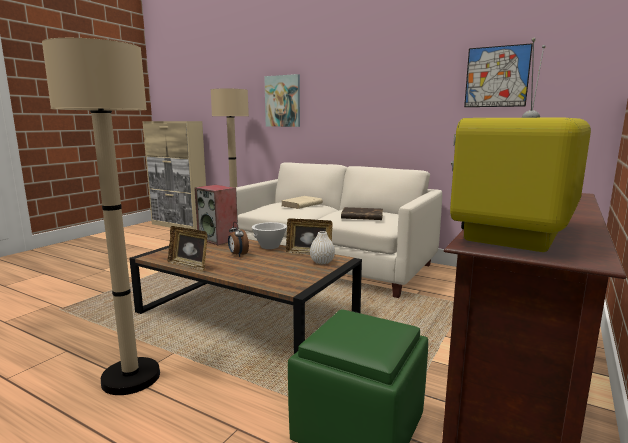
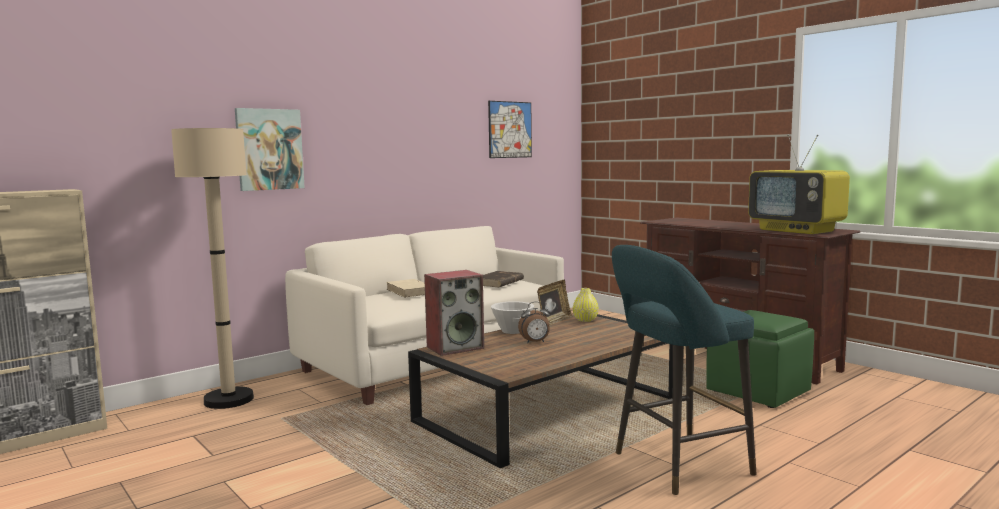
camera: 70 degrees left, 5 degrees down
beige floor lamp [42,38,160,395] -> turquoise stool [612,245,757,495]
picture frame [168,226,208,272] -> none
white vase [310,231,335,264] -> yellow vase [573,288,599,322]

